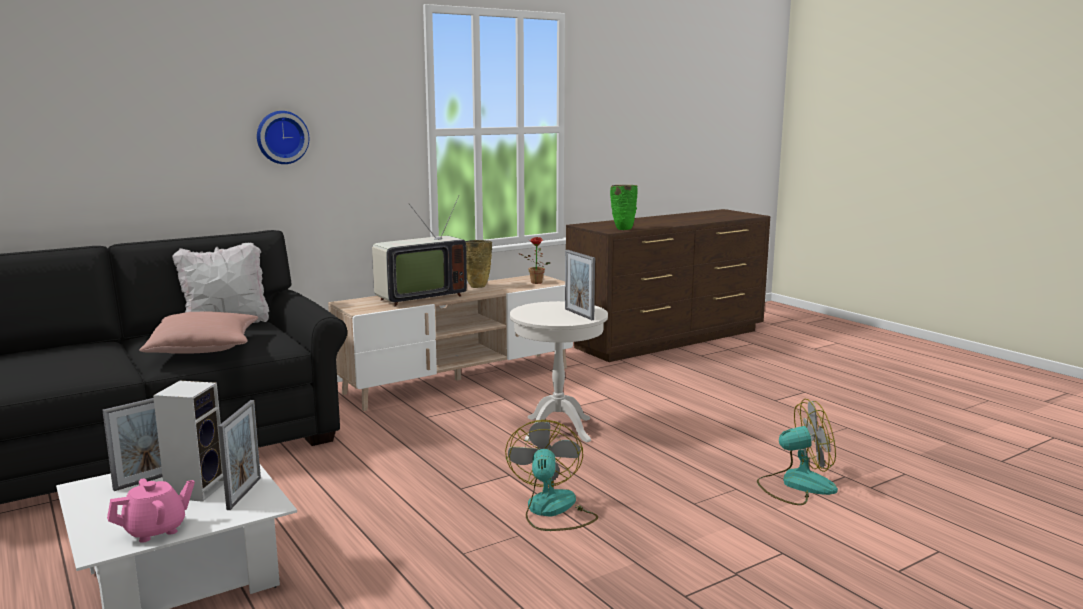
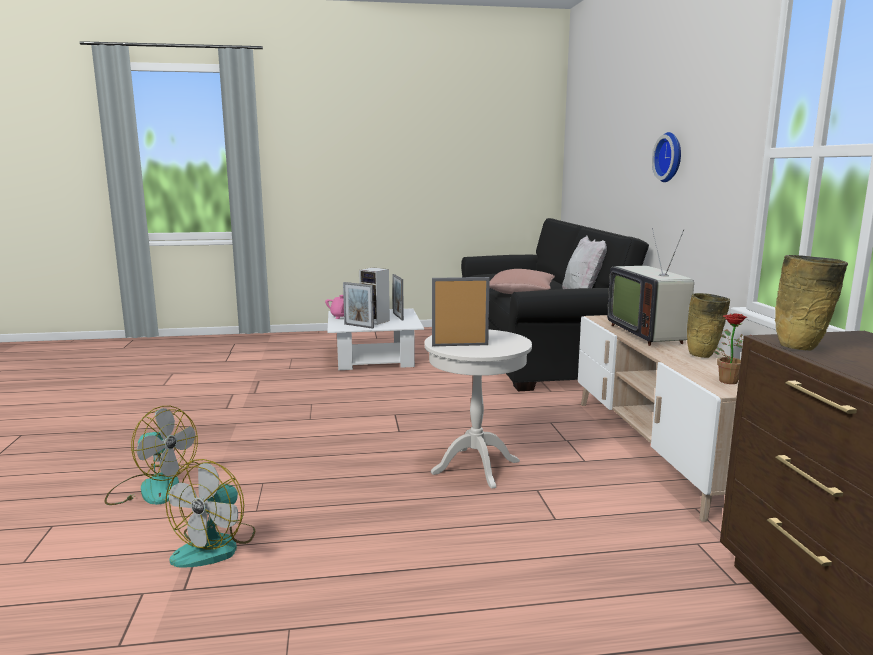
camera: 115 degrees right, 0 degrees up
fan [505,420,598,531] -> fan moved to [105,406,198,505]
green vase [610,185,638,230] -> beige vase [775,255,848,350]

